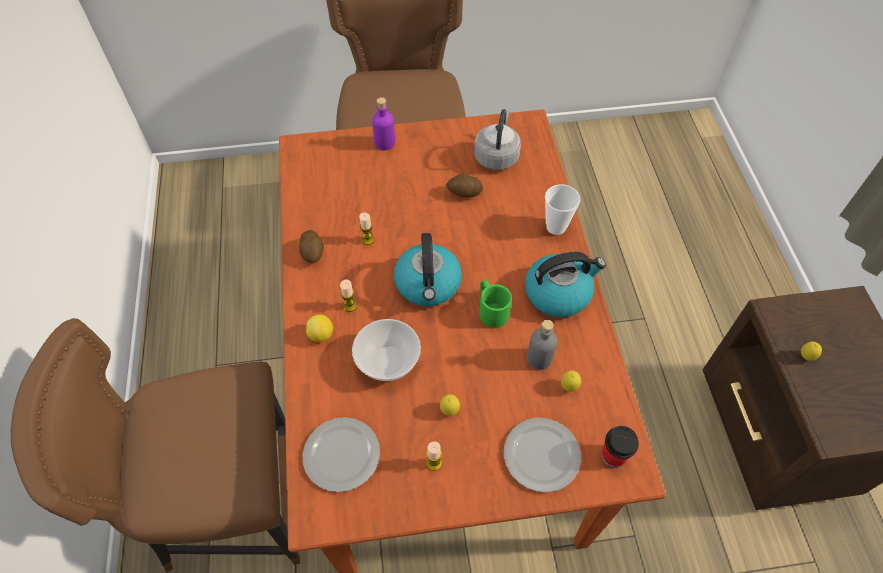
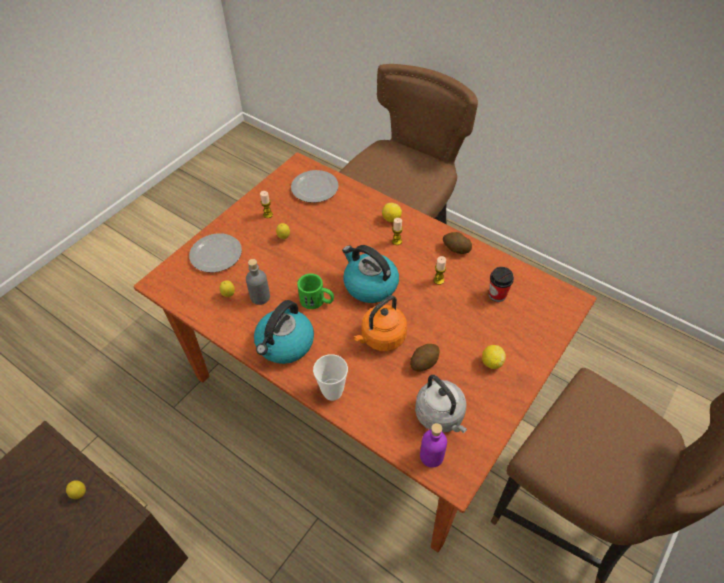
camera: 135 degrees right, 5 degrees down
bowl [352,319,421,381] -> none
purple bottle [372,97,395,150] -> purple bottle moved to [420,423,447,468]
cup [602,426,639,468] -> cup moved to [489,267,514,302]
none -> orange kettle [354,295,407,351]
none -> lemon [482,345,506,369]

